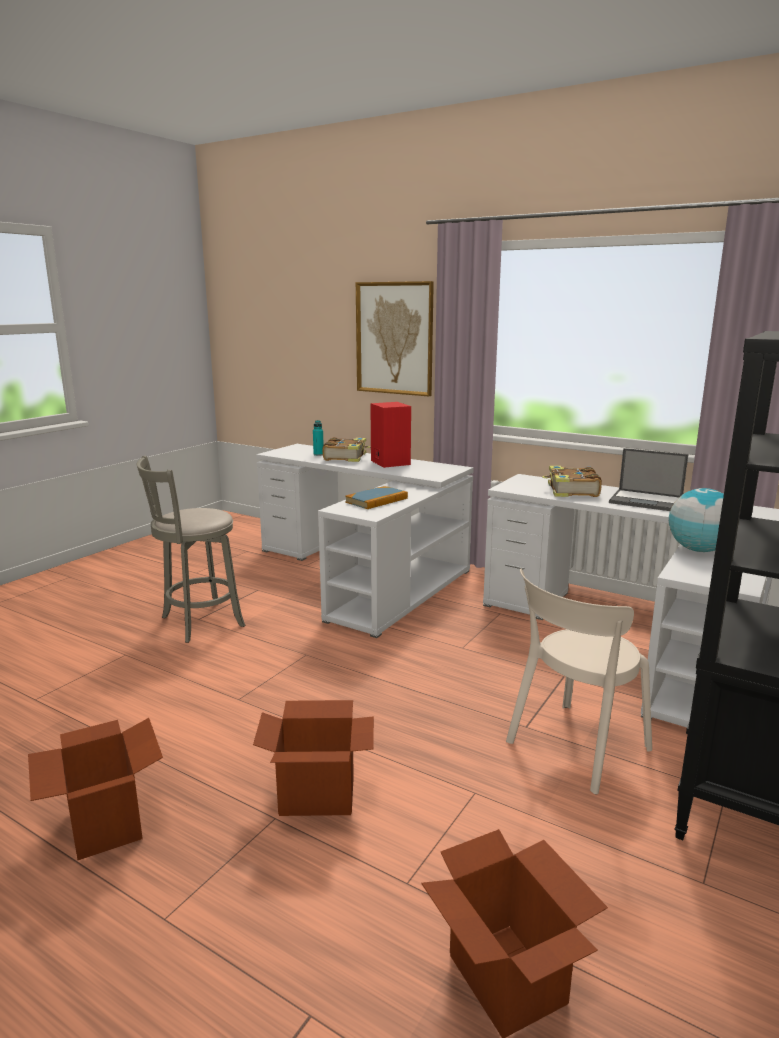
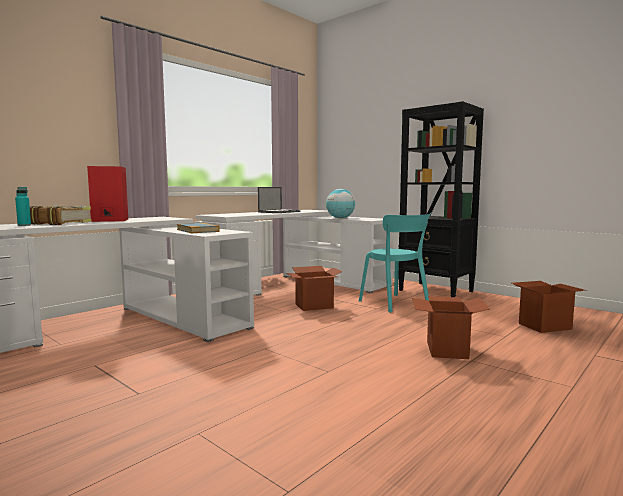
camera: 80 degrees left, 10 degrees down
cardboard box [28,718,163,860] -> cardboard box moved to [287,266,342,311]
grey stool [137,456,245,643] -> none
picture [356,281,434,396] -> none
beige chair [506,569,652,794] -> turquoise chair [359,213,431,313]
book [542,466,602,497] -> none

